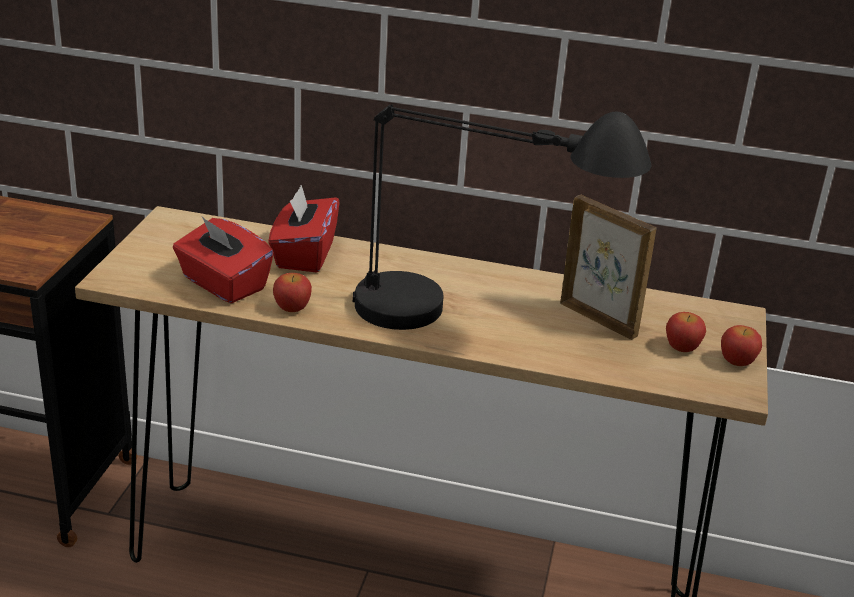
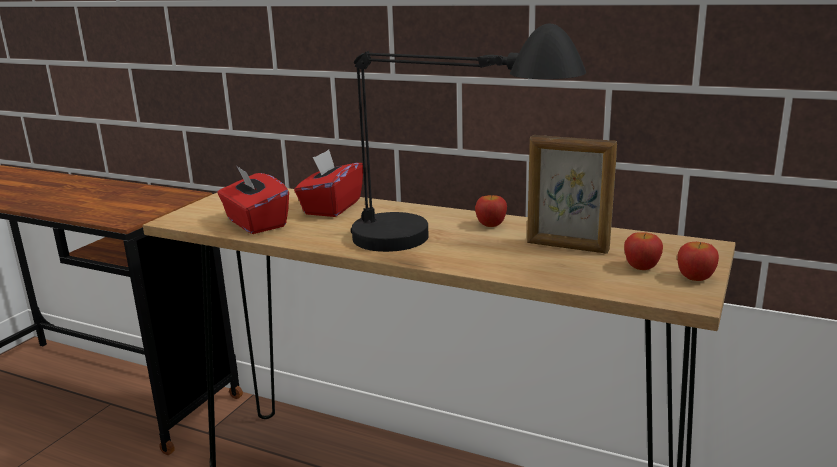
camera: 15 degrees right, 10 degrees down
apple [273,273,312,312] -> apple moved to [475,195,507,227]
picture frame [560,195,657,340] -> picture frame turned 150 degrees clockwise [527,135,617,254]

